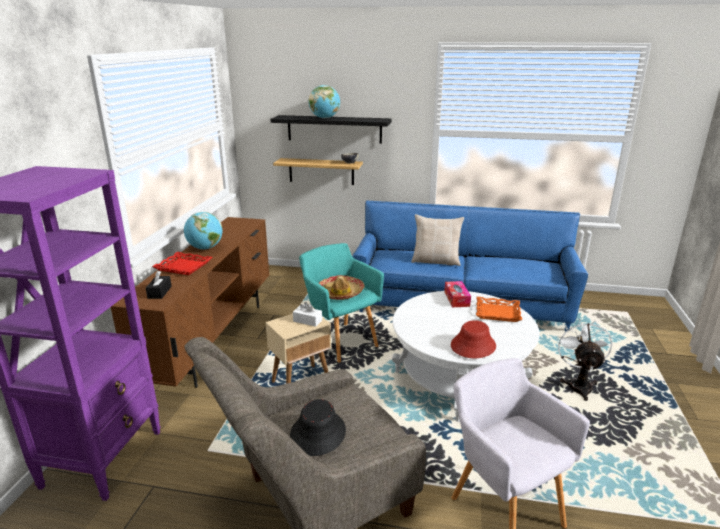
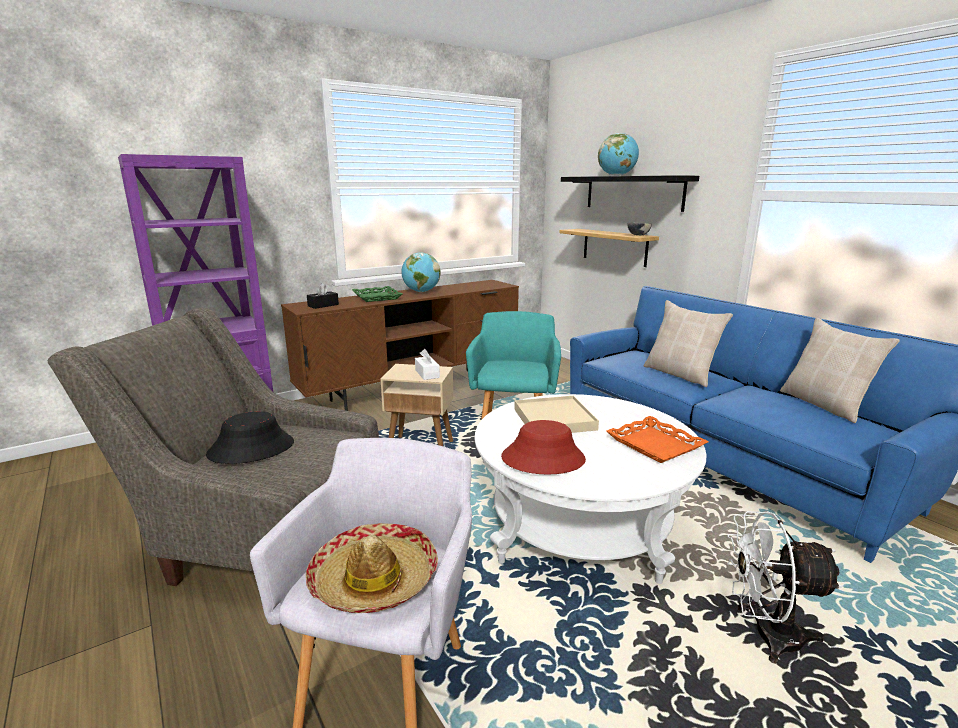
camera: 45 degrees right, 5 degrees down
red tray [152,252,213,275] -> green tray [352,286,402,302]
hat [319,275,365,300] -> hat moved to [306,523,438,613]
tissue box [444,281,471,307] -> none
white fan [557,319,612,401] -> white fan turned 135 degrees counterclockwise [727,511,843,664]
none -> beige tray [514,396,599,433]
none -> beige pillow [780,318,900,423]

